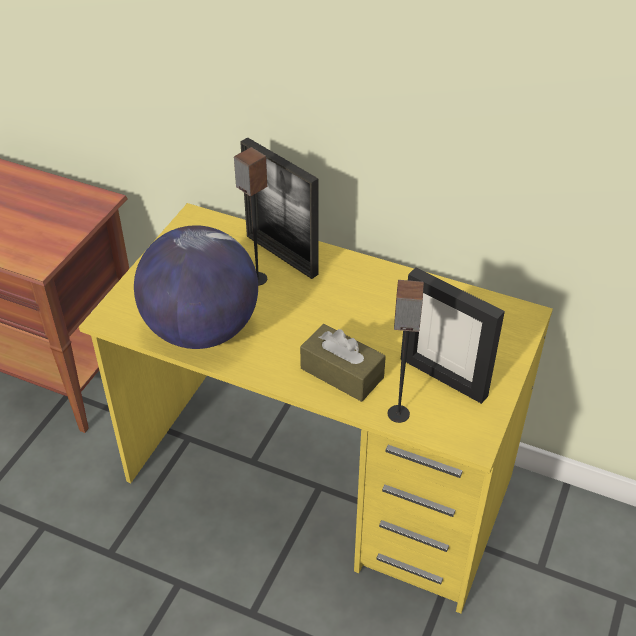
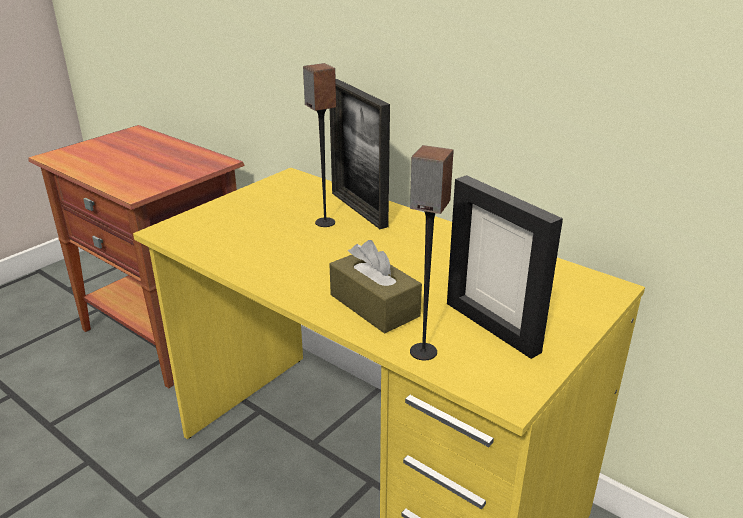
camera: 15 degrees right, 15 degrees down
globe [134,225,258,349] -> none

